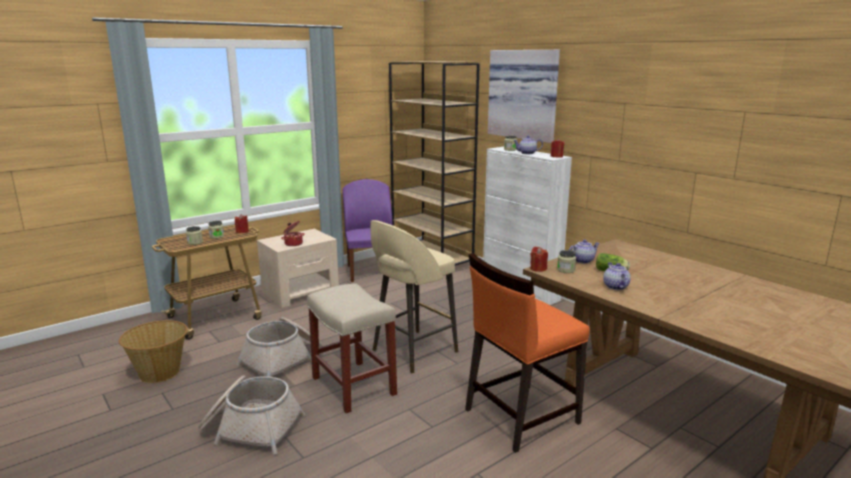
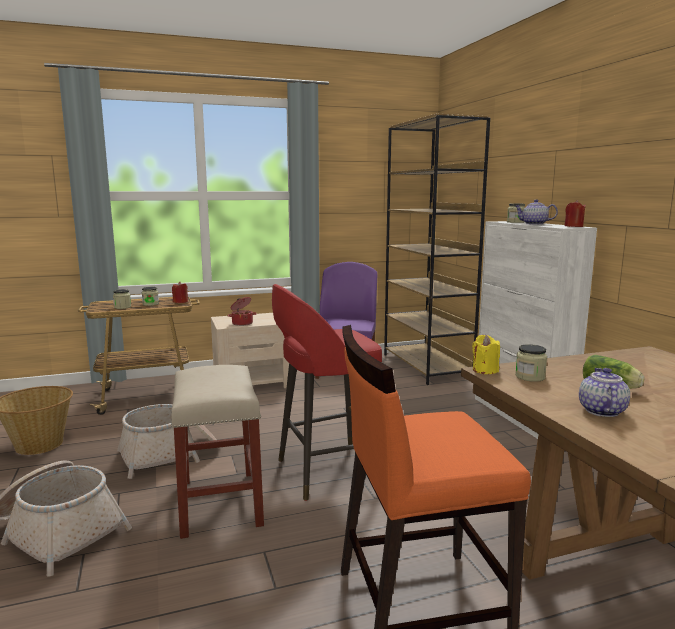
camera: 20 degrees right, 5 degrees down
beige stool [371,220,458,374] -> red stool [272,284,382,501]
picture [488,50,560,143] -> none
red candle [530,247,548,272] -> yellow candle [472,335,500,374]
teapot [569,240,600,264] -> none

